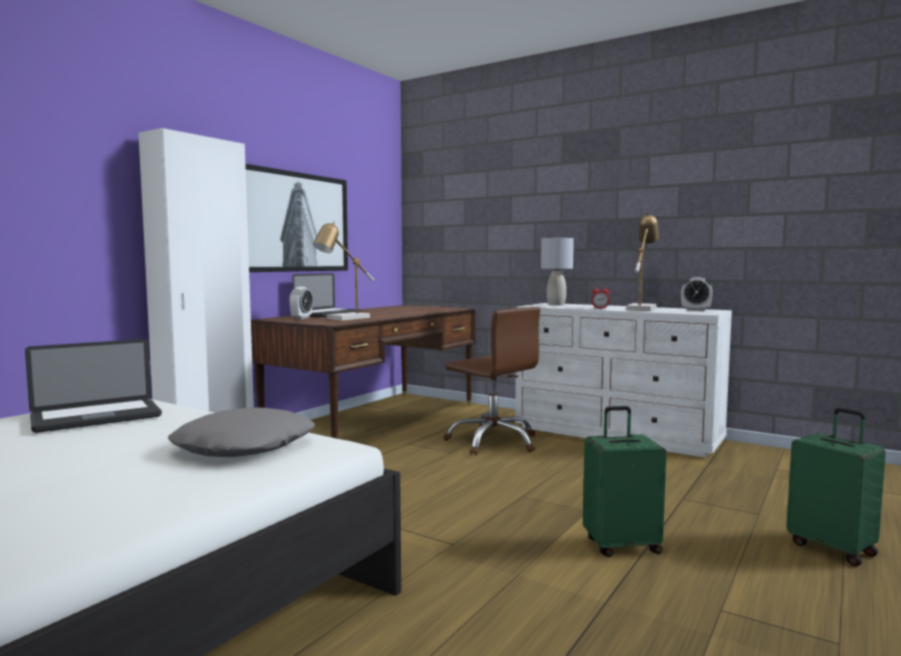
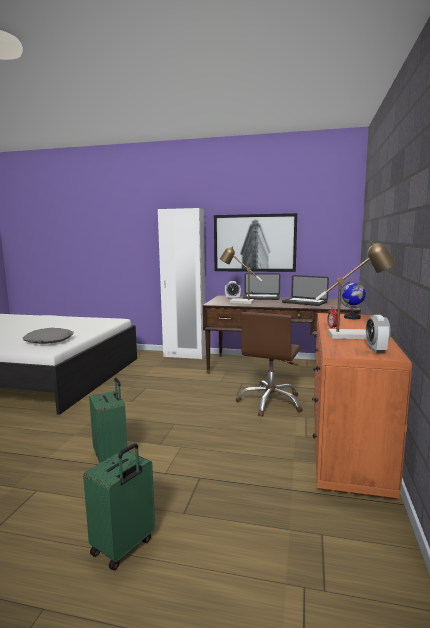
camera: 70 degrees right, 5 degrees up
laptop [25,339,162,433] -> laptop moved to [282,275,329,306]
white dresser [515,303,732,458] -> orange dresser [312,313,412,499]
grey table lamp [541,238,574,305] -> globe [341,280,366,319]

